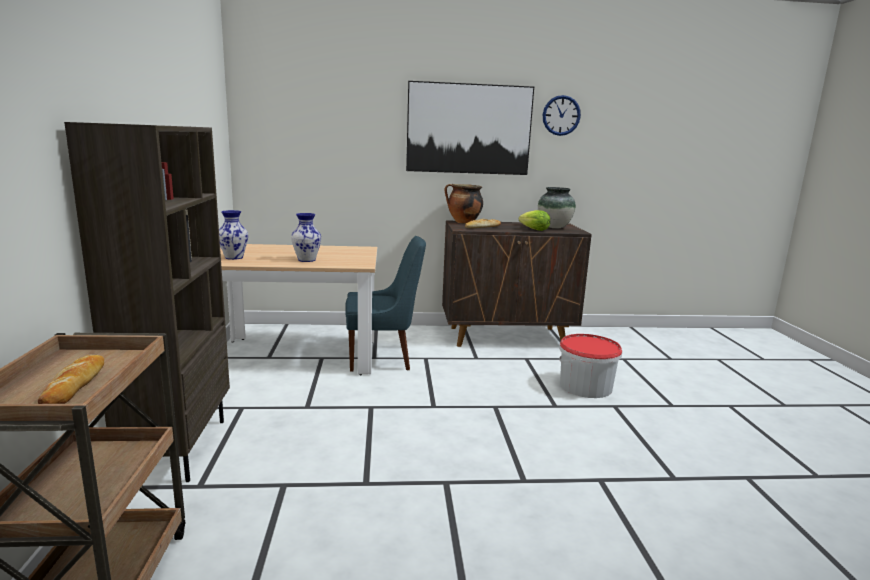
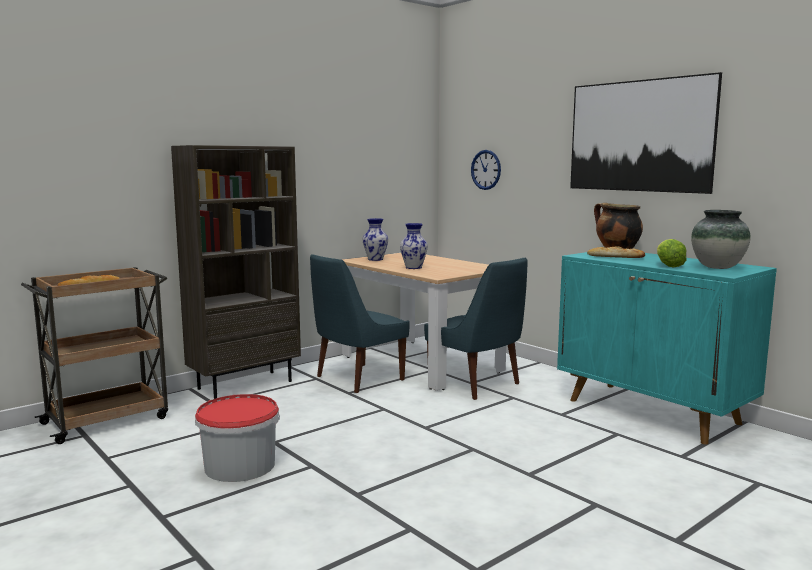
camera: 55 degrees right, 5 degrees down
brown cabinet [442,220,592,347] -> turquoise cabinet [557,252,777,445]
wall clock [543,95,581,136] -> wall clock moved to [471,150,501,190]
bucket [559,334,622,398] -> bucket moved to [195,394,280,482]
none -> blue chair [310,254,410,393]

